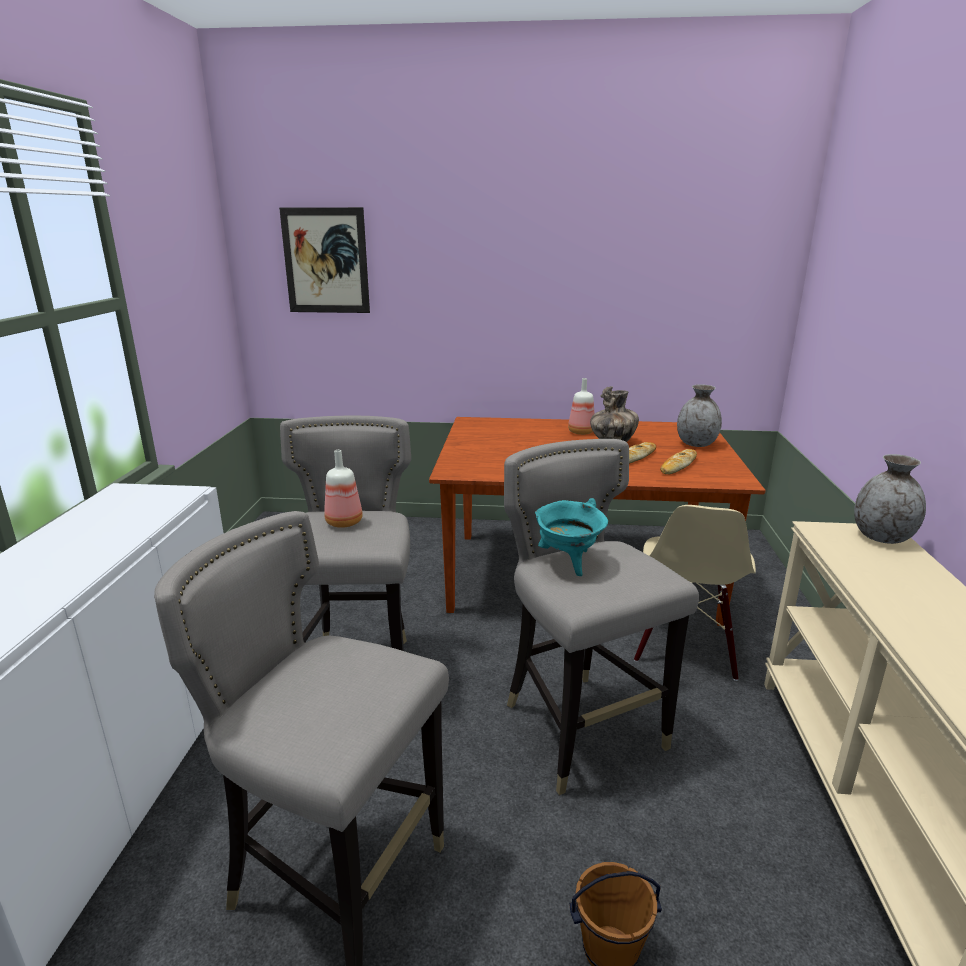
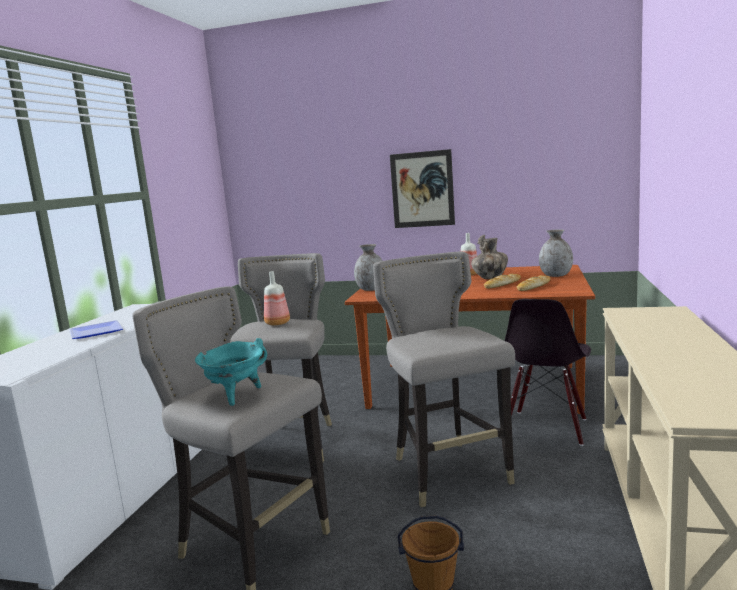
camera: 10 degrees right, 10 degrees down
picture [279,207,370,313] -> picture moved to [390,149,455,228]
turquoise cooking pot [535,498,608,576] -> turquoise cooking pot moved to [195,338,267,406]
beige chair [634,505,756,681] -> black chair [505,299,591,446]
grey vase [854,454,926,544] -> grey vase moved to [354,244,383,291]
none -> plate [69,320,123,339]

